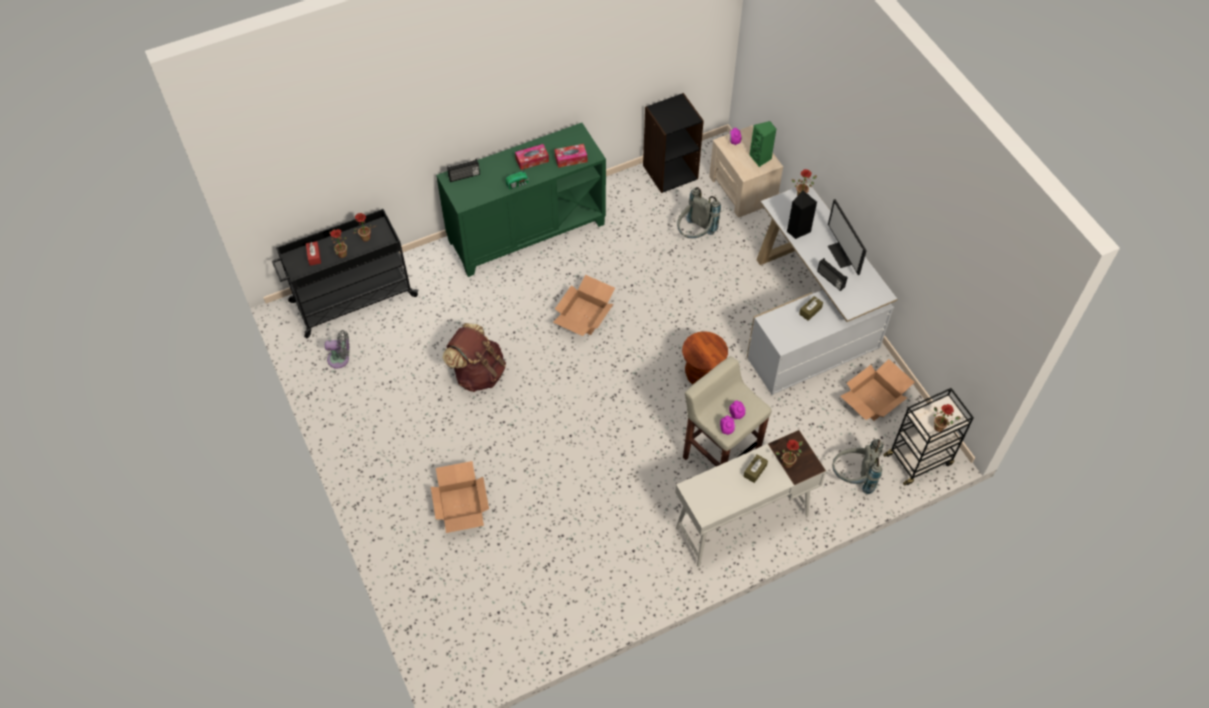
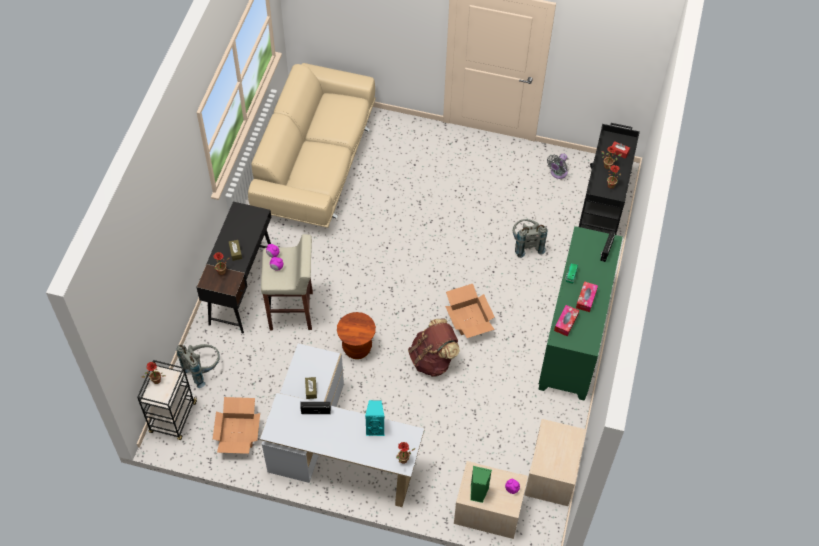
camera: 130 degrees right, 0 degrees up
cardboard box [431,461,489,533] -> none
brown backpack [443,323,506,392] -> brown backpack moved to [408,319,460,377]
black bookcase [643,93,704,193] -> beige nightstand [524,419,586,506]
white desk [675,430,826,567] -> black desk [196,202,271,334]
grey backpack [677,187,721,238] -> grey backpack moved to [513,219,547,258]
black speaker [786,191,817,239] -> turquoise speaker [365,400,385,436]
monitor [828,199,867,275] -> none
none -> beige sofa [248,63,376,228]

